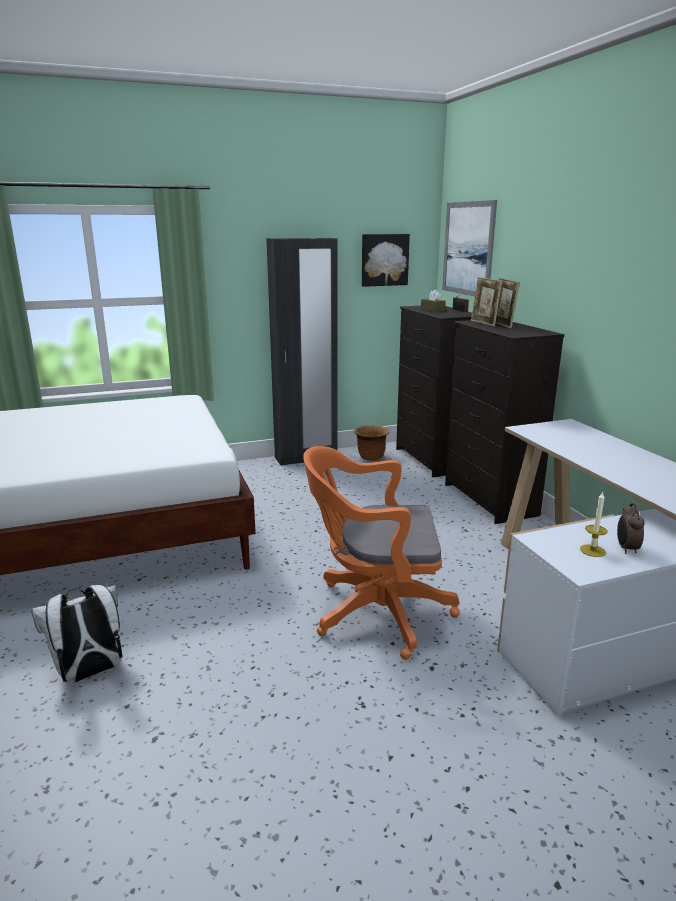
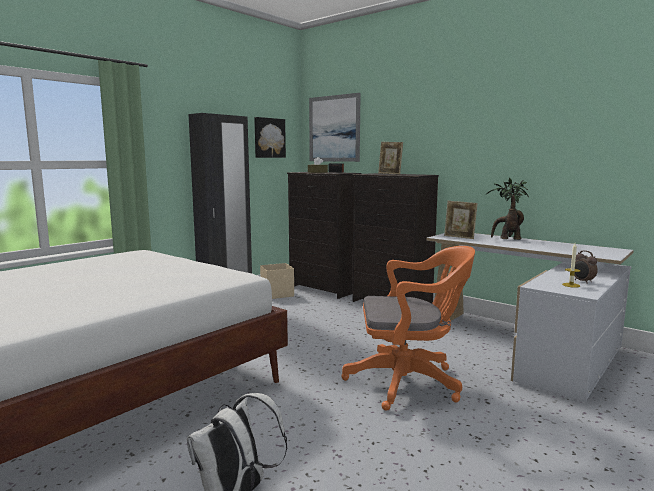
camera: 30 degrees left, 10 degrees down
orange office chair [303,446,460,660] -> orange office chair turned 150 degrees counterclockwise [341,246,475,411]
brown planter [354,425,390,461] -> beige storage box [260,263,294,299]
picture frame [471,277,502,326] -> picture frame moved to [444,201,478,239]
none -> potted plant [486,178,529,240]

